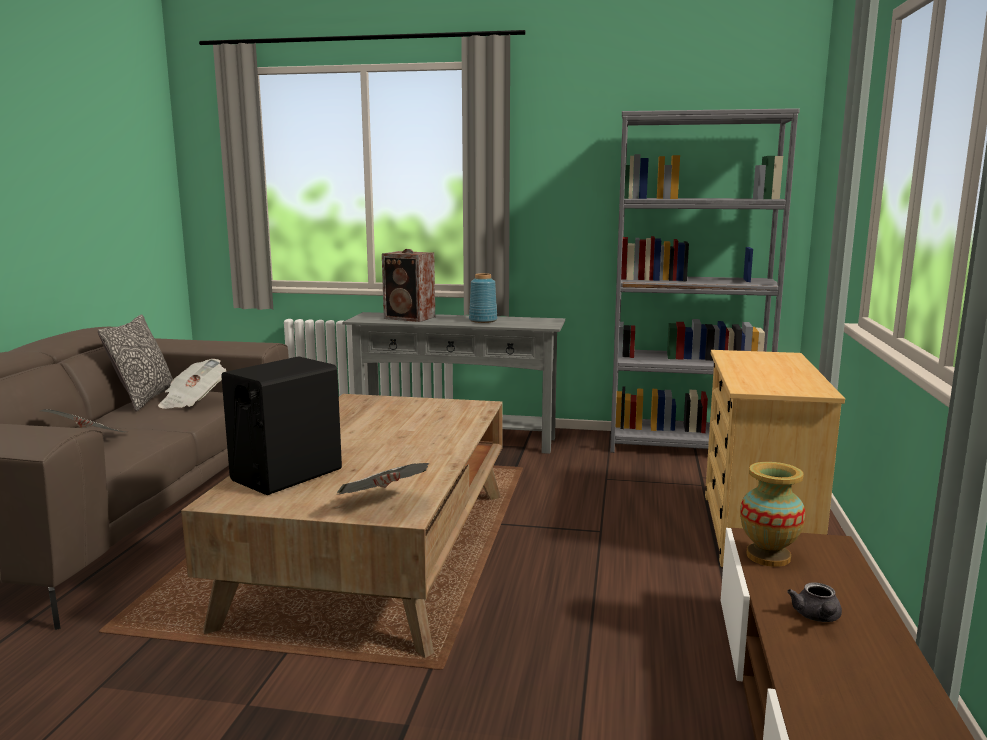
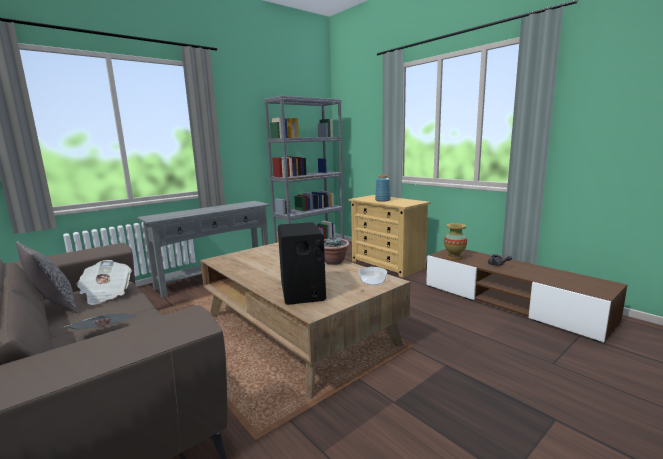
camera: 50 degrees left, 0 degrees up
newspaper [337,463,429,494] -> bowl [359,267,387,285]
speaker [382,249,435,322] -> none
blue vase [469,273,497,323] -> blue vase moved to [375,175,391,202]
none -> potted plant [324,237,350,265]

